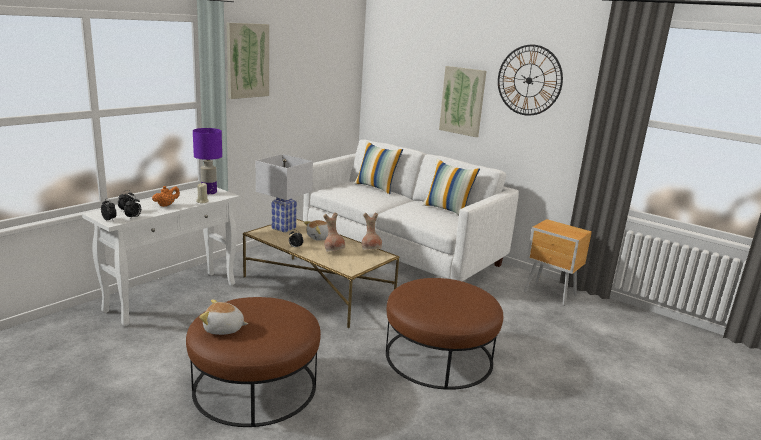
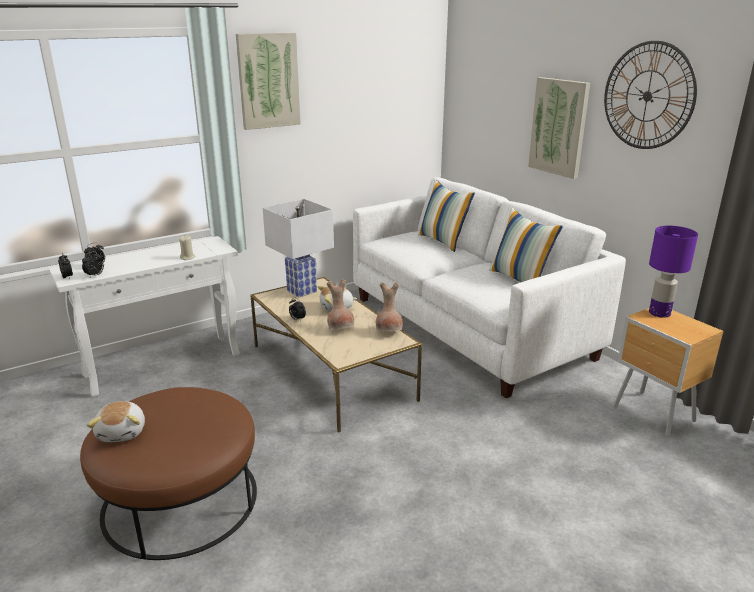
camera: 20 degrees right, 5 degrees up
orange teapot [152,186,180,207] -> none
purple table lamp [193,128,222,194] -> purple table lamp moved to [649,226,698,318]
plush toy [199,299,248,335] -> plush toy turned 120 degrees counterclockwise [87,401,145,442]
brown ottoman [386,278,503,390] -> none

